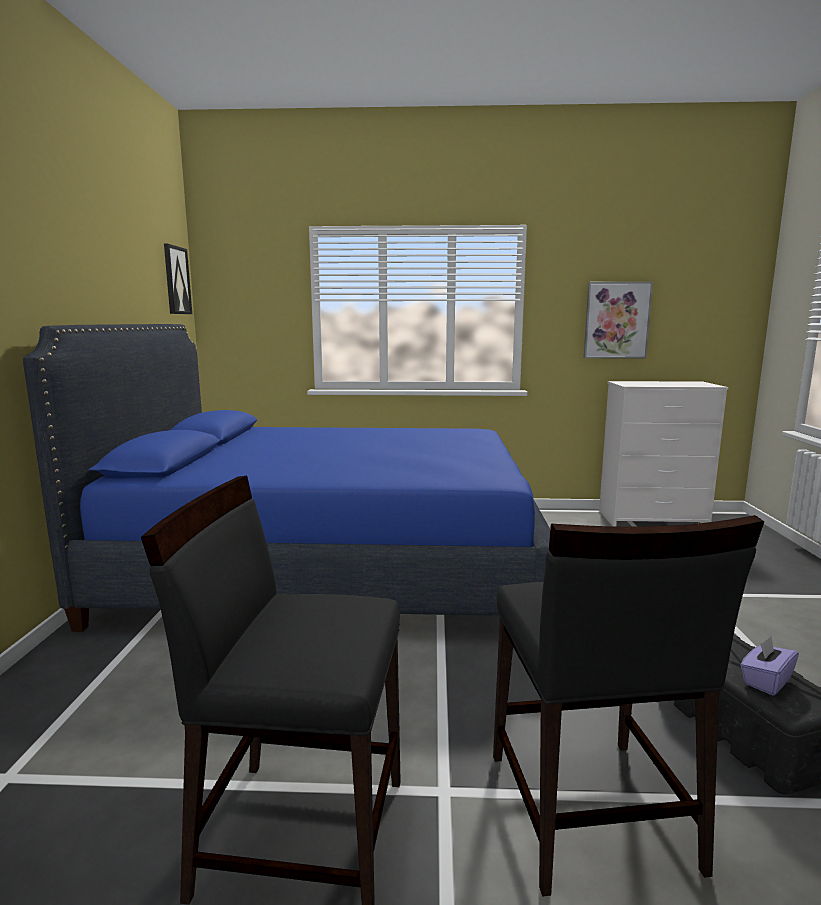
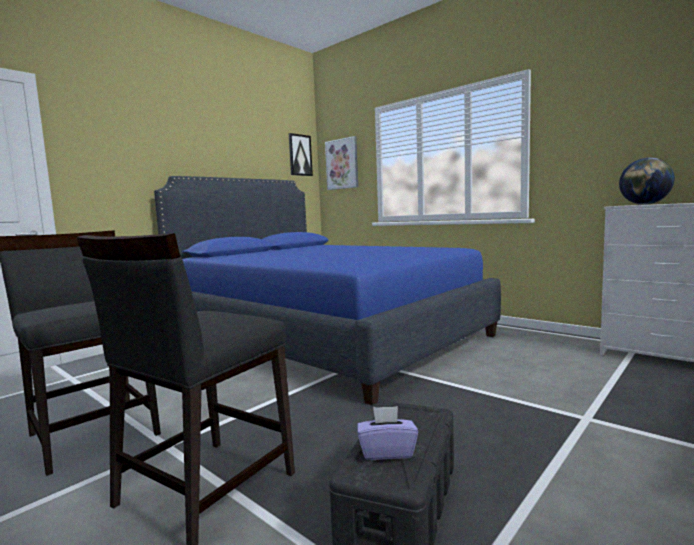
camera: 40 degrees right, 5 degrees down
picture [584,282,653,358] -> picture moved to [325,136,358,190]
none -> globe [619,158,675,205]

